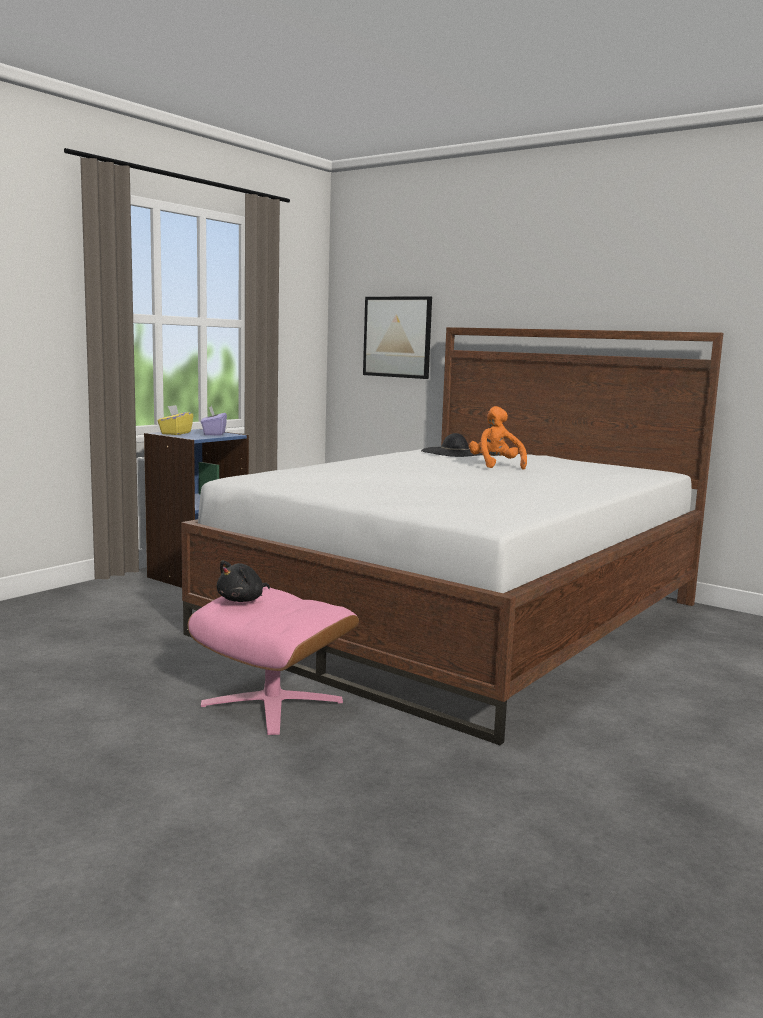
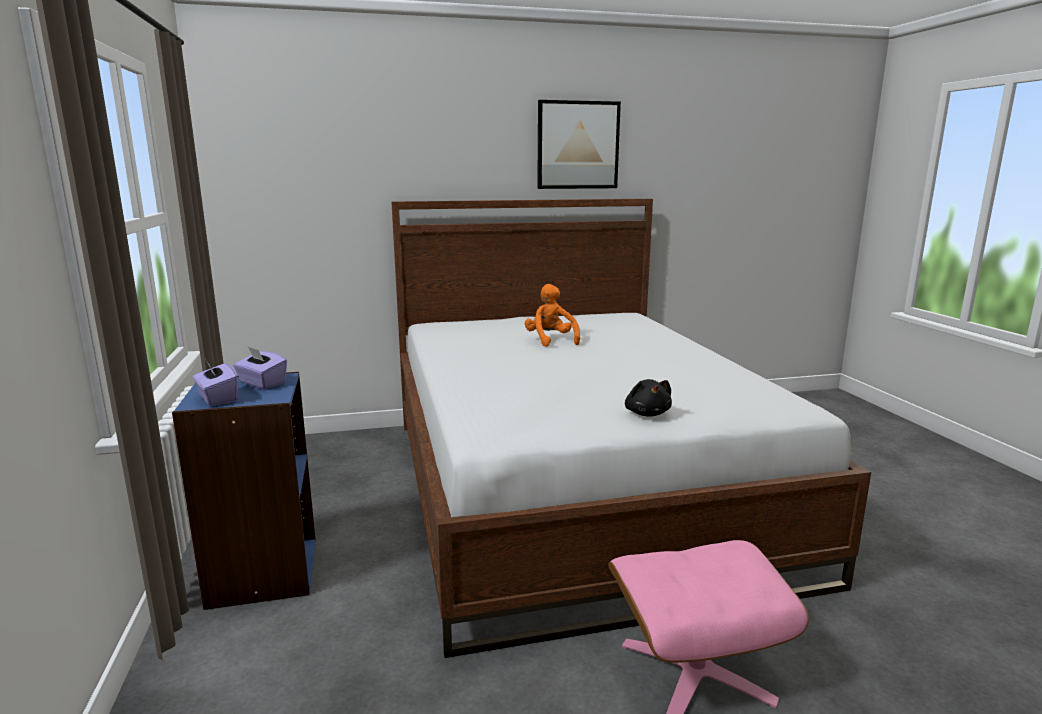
camera: 50 degrees left, 5 degrees up
yellow tissue box [157,405,193,435] -> purple tissue box [193,362,238,406]
black plush toy [217,560,270,602] -> black plush toy moved to [625,379,672,417]
picture [363,296,432,379] -> picture moved to [537,100,621,189]
black hat [421,433,483,457] -> none
orange plush toy [469,406,527,470] -> orange plush toy turned 45 degrees clockwise [525,284,580,347]

